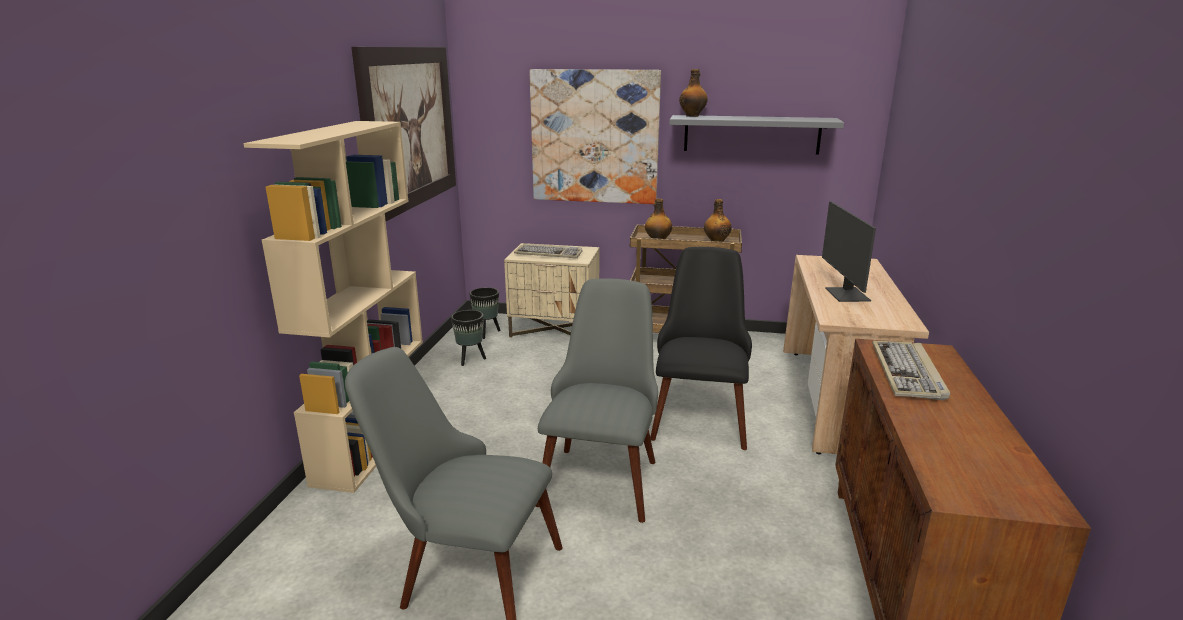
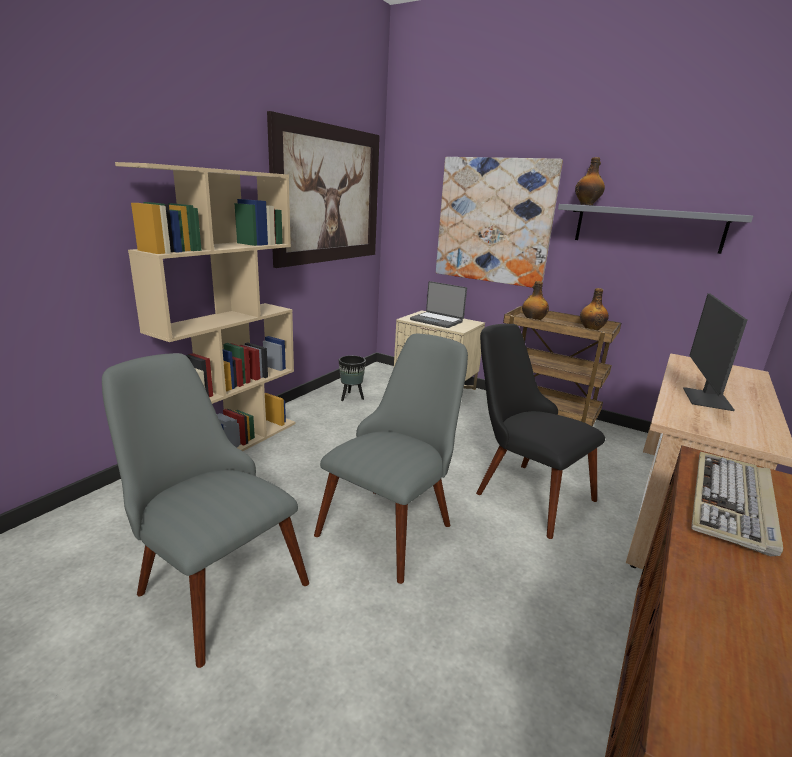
camera: 20 degrees right, 0 degrees up
black planter [469,287,500,339] -> none
keyboard [514,243,582,258] -> laptop [410,281,467,328]
black chair [650,247,752,450] -> black chair turned 75 degrees counterclockwise [476,324,605,539]

